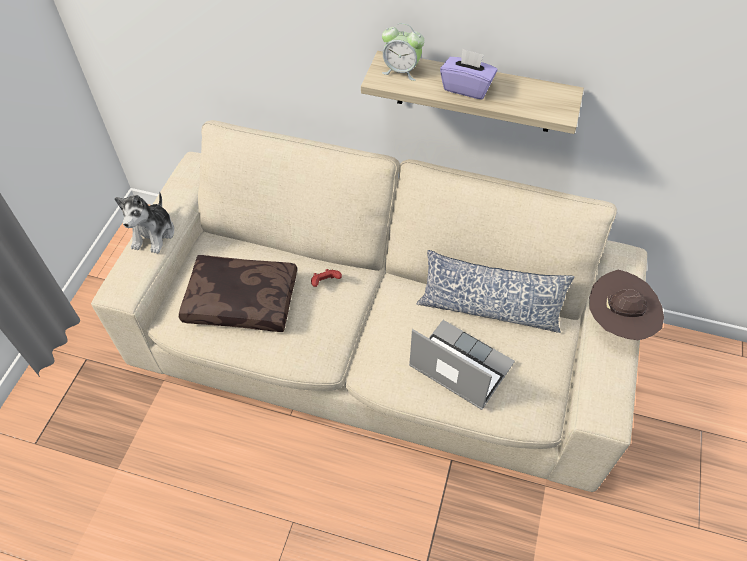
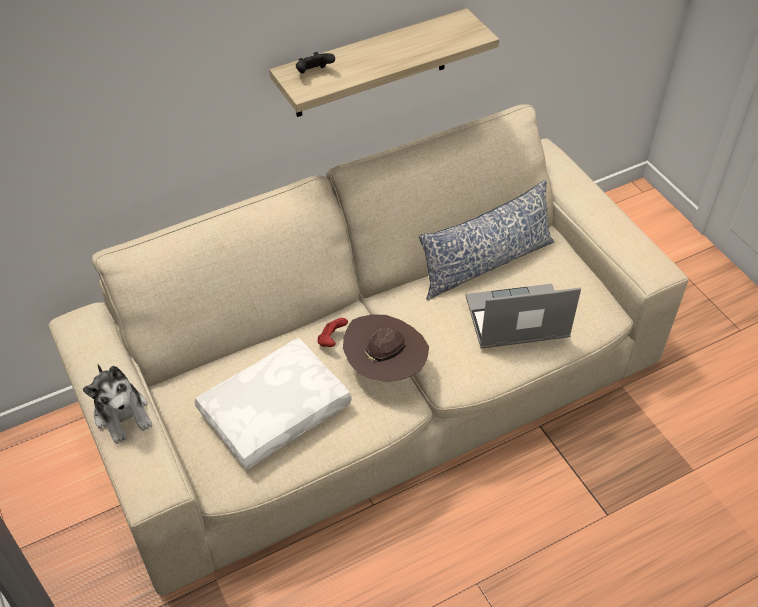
camera: 45 degrees left, 5 degrees down
brown pillow [179,255,297,332] -> white pillow [195,338,352,470]
alarm clock [382,23,425,81] -> black game controller [296,52,335,73]
purple tissue box [440,49,498,100] -> none
brown hat [589,270,664,340] -> brown hat moved to [343,315,429,383]

